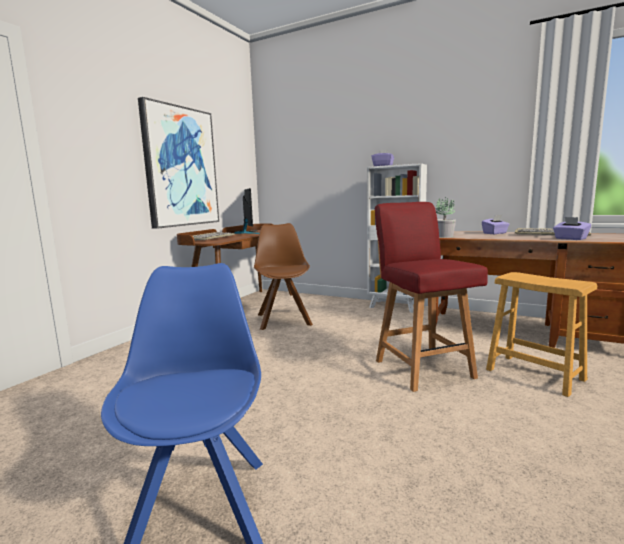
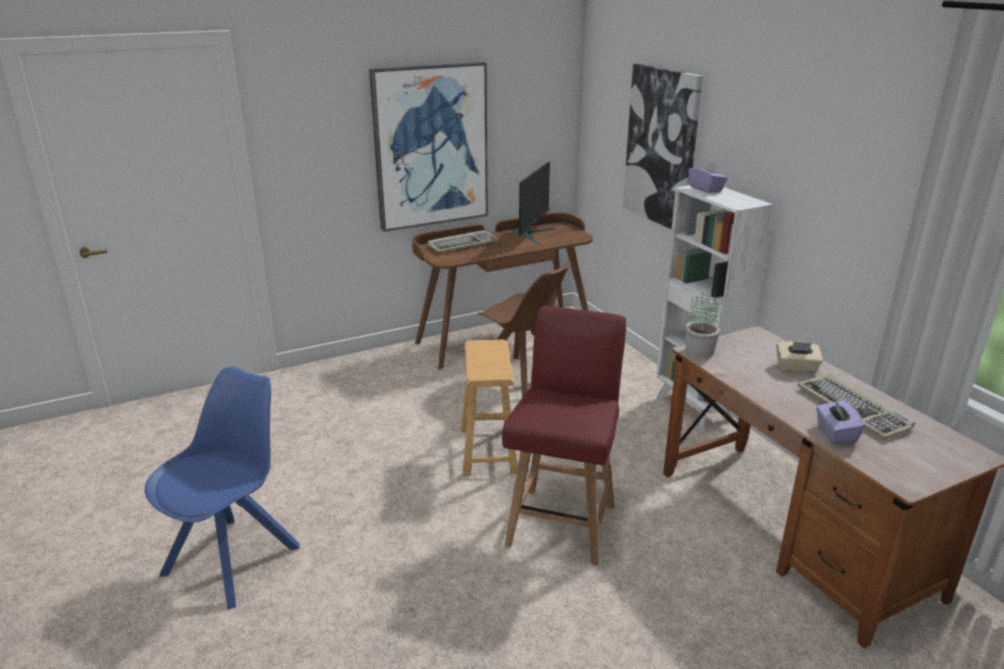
camera: 35 degrees right, 15 degrees up
brown chair [254,223,313,330] -> brown chair turned 105 degrees clockwise [477,262,571,398]
purple tissue box [482,215,510,234] -> beige tissue box [776,341,823,373]
brown stool [486,272,597,397] -> brown stool moved to [461,339,518,476]
none -> picture [623,64,703,229]

